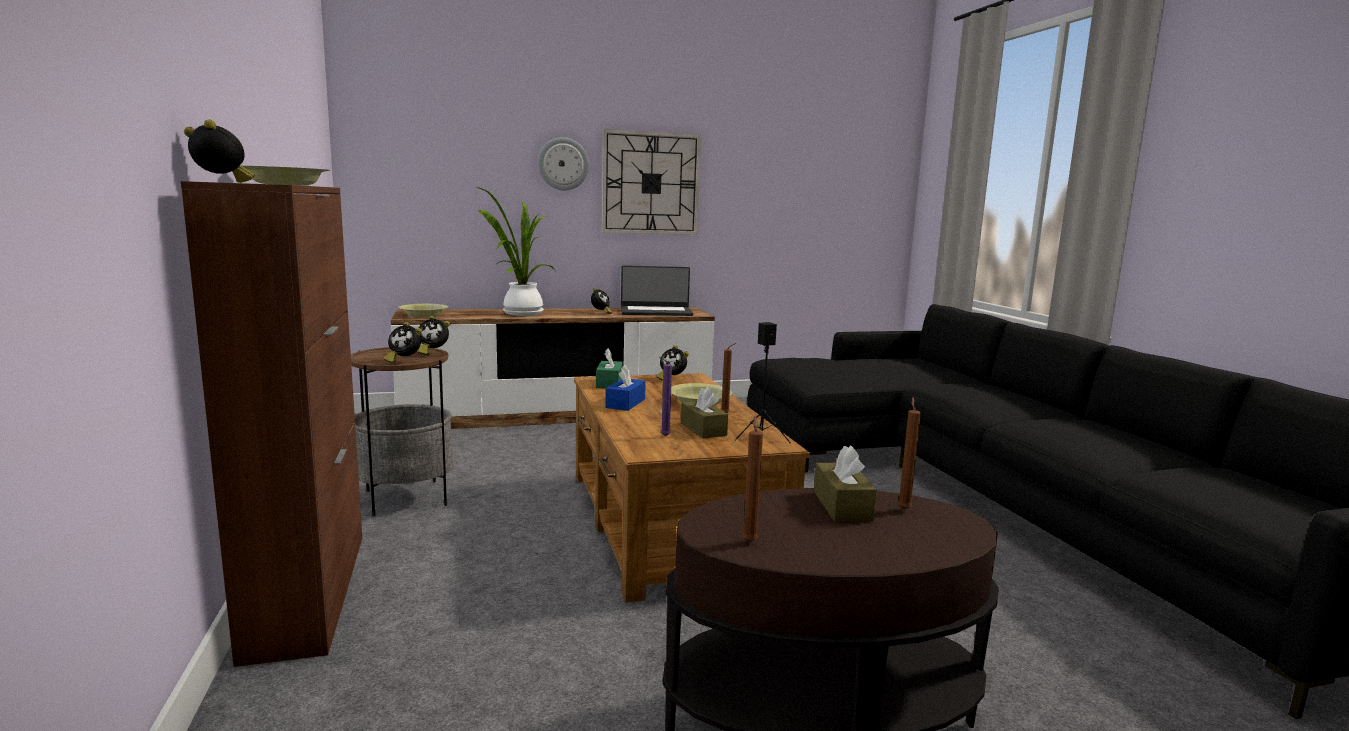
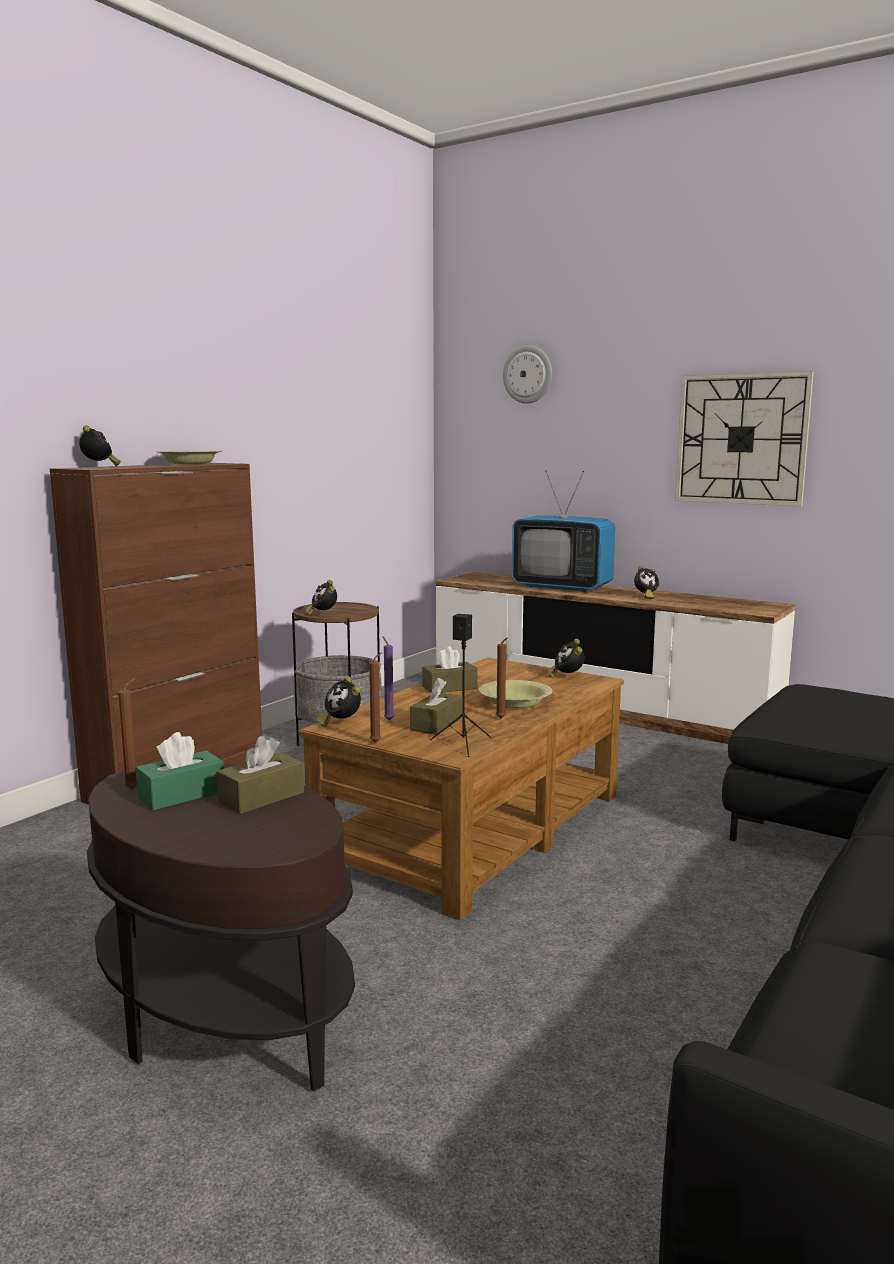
camera: 50 degrees right, 0 degrees up
yellow bowl [399,304,448,317] -> none
alarm clock [417,316,450,356] -> alarm clock moved to [317,676,361,727]
potted plant [476,187,556,316] -> television [512,470,615,592]
wall clock [538,137,589,190] -> wall clock moved to [503,345,552,404]
green tissue box [596,348,623,388] -> green tissue box moved to [135,732,224,811]
blue tissue box [605,365,646,411] -> brown tissue box [422,646,478,693]
laptop [621,265,693,316] -> none
brown candle [897,397,921,510] -> brown candle moved to [369,652,382,742]

